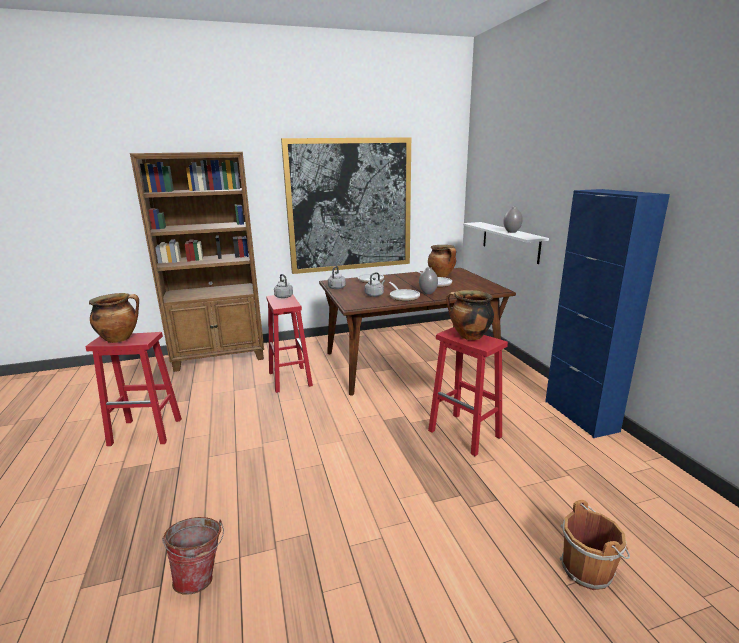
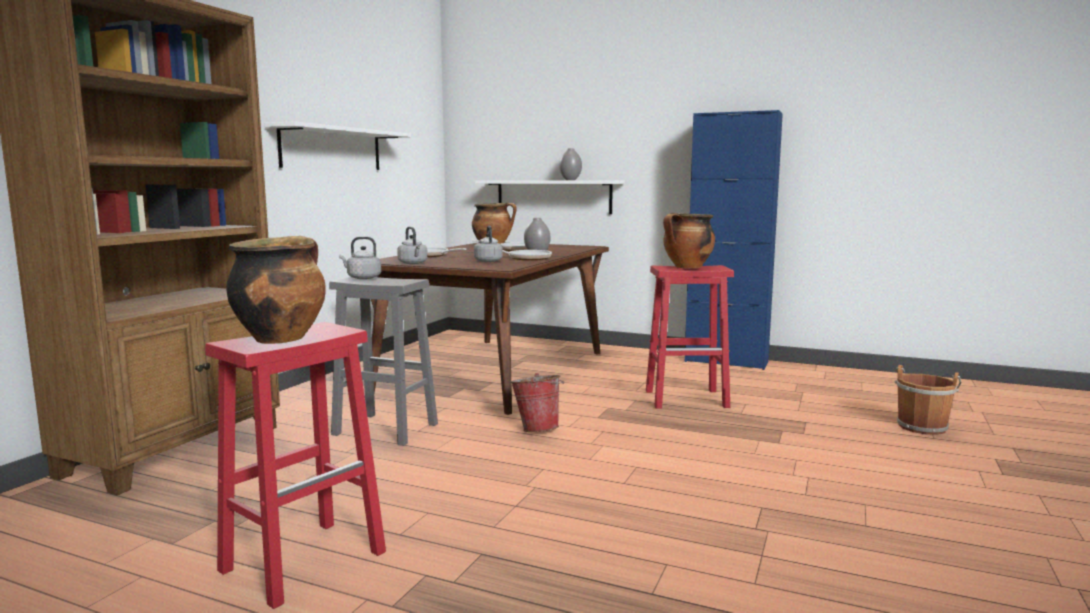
camera: 50 degrees left, 10 degrees down
bucket [162,517,224,595] -> bucket moved to [510,373,565,432]
red stool [266,295,313,393] -> grey stool [329,277,438,446]
picture [281,137,411,274] -> white shelf [264,121,411,170]

